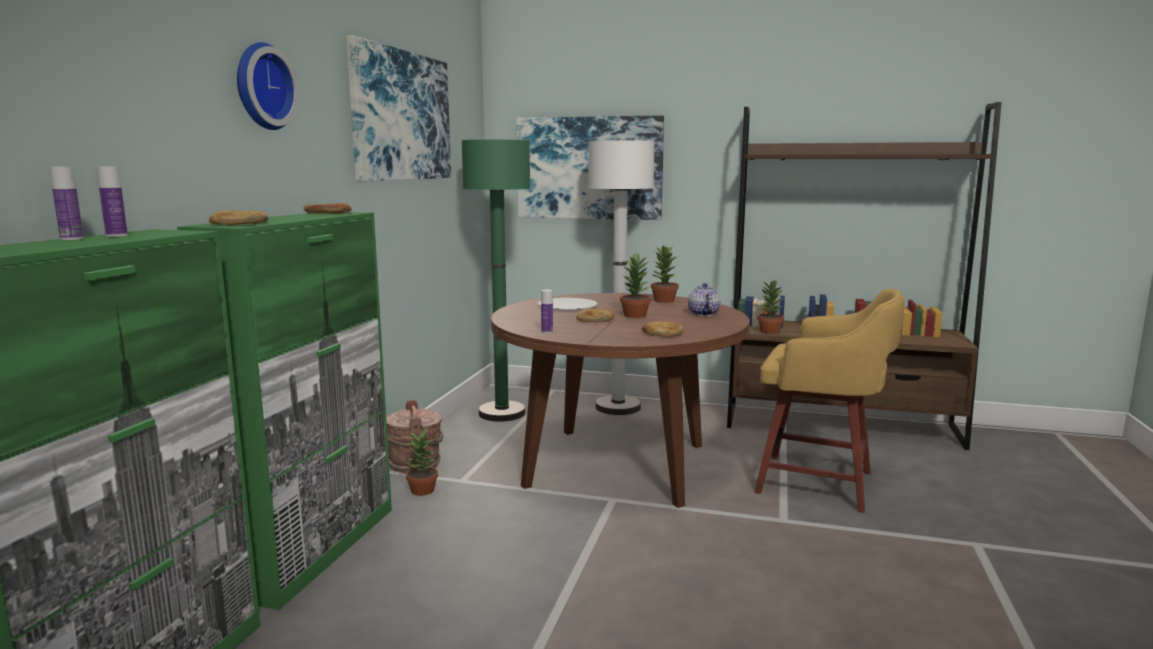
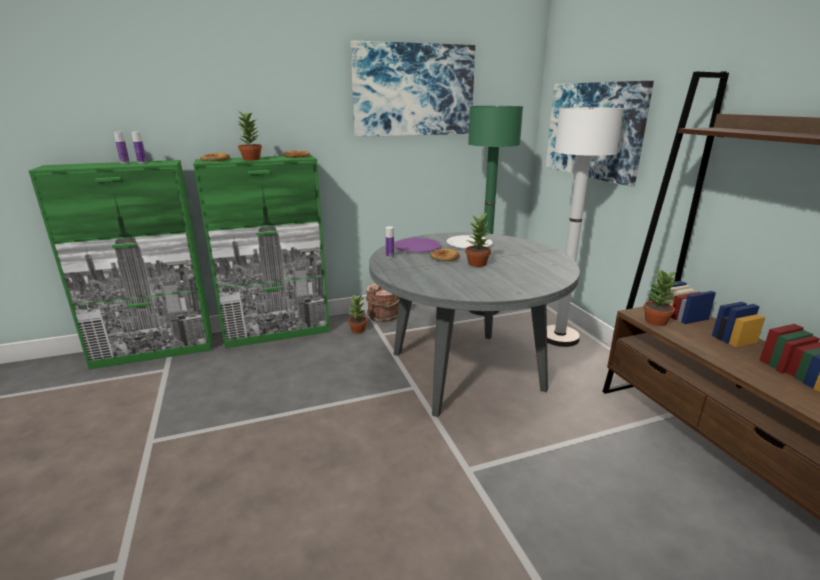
camera: 55 degrees right, 10 degrees up
wall clock [237,42,299,130] -> none
brown dining table [491,293,750,508] -> grey dining table [369,233,580,417]
bread [642,321,683,336] -> none
potted plant [651,245,679,303] -> potted plant moved to [237,111,262,161]
teapot [688,283,720,316] -> none
yellow stool [755,289,905,513] -> none
none -> purple plate [394,238,441,252]

